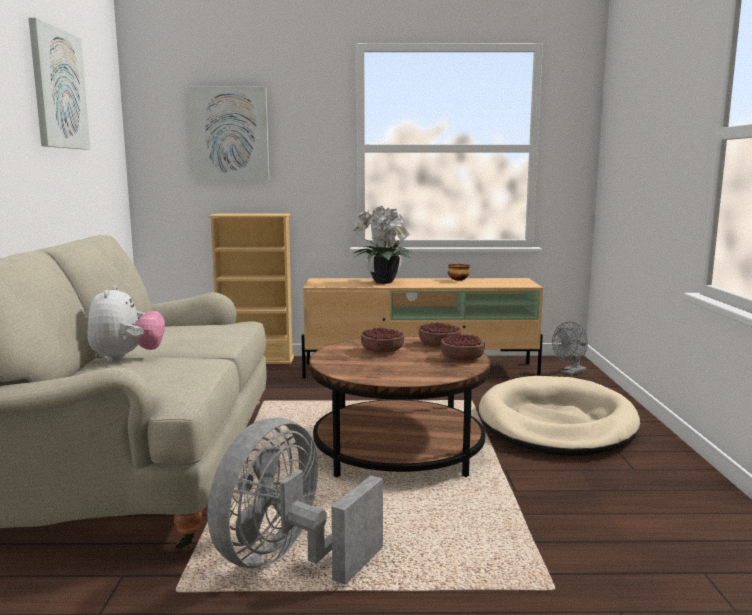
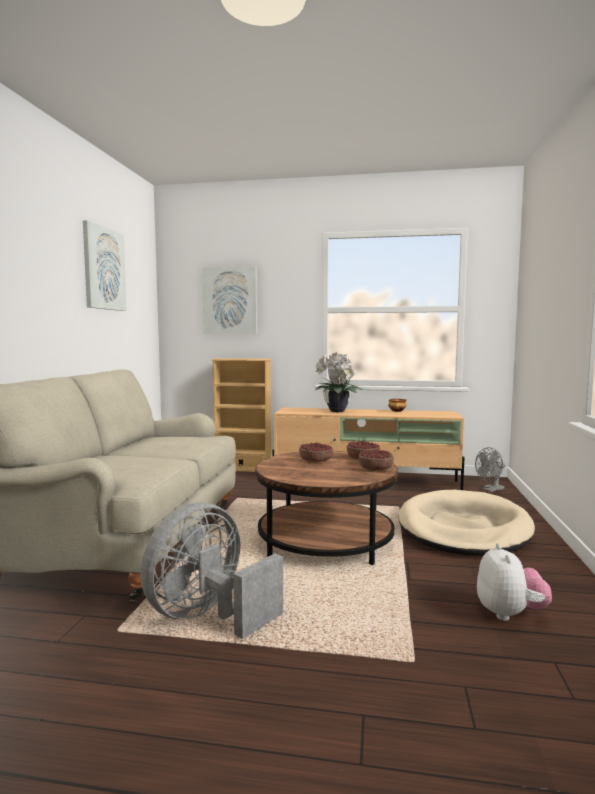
camera: 10 degrees right, 5 degrees down
plush toy [87,285,165,362] -> plush toy moved to [477,543,552,621]

